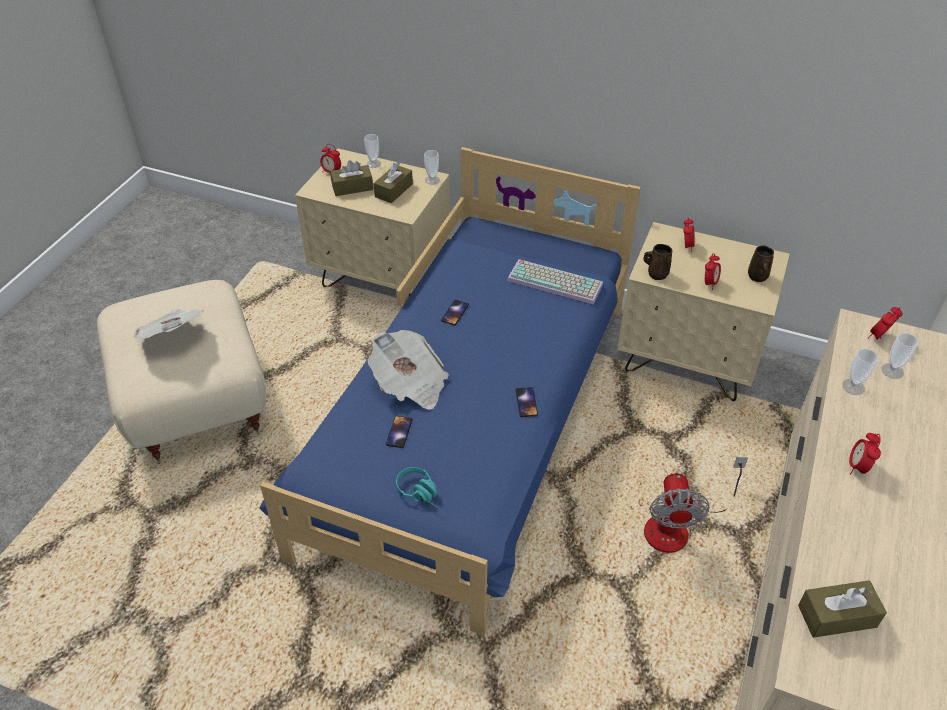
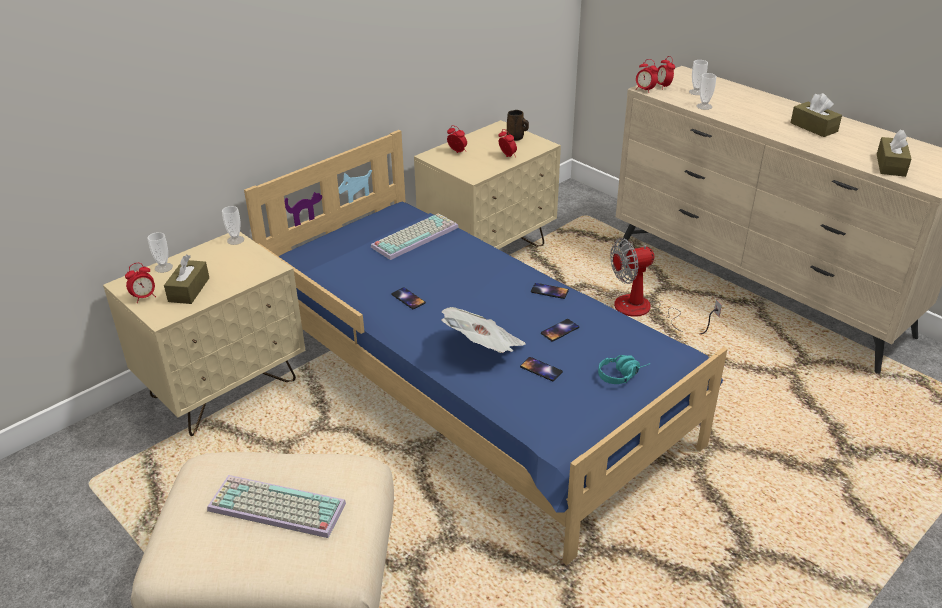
camera: 65 degrees left, 10 degrees down
newspaper [133,309,205,339] -> keyboard [207,475,346,538]
brown tissue box [373,162,413,203] -> brown tissue box moved to [791,93,842,137]
brown mug [643,244,672,280] -> none
fan [644,457,748,553] -> fan turned 135 degrees clockwise [610,238,722,334]
alarm clock [849,433,881,474] -> alarm clock moved to [636,59,658,92]
none -> phone [541,319,579,342]

